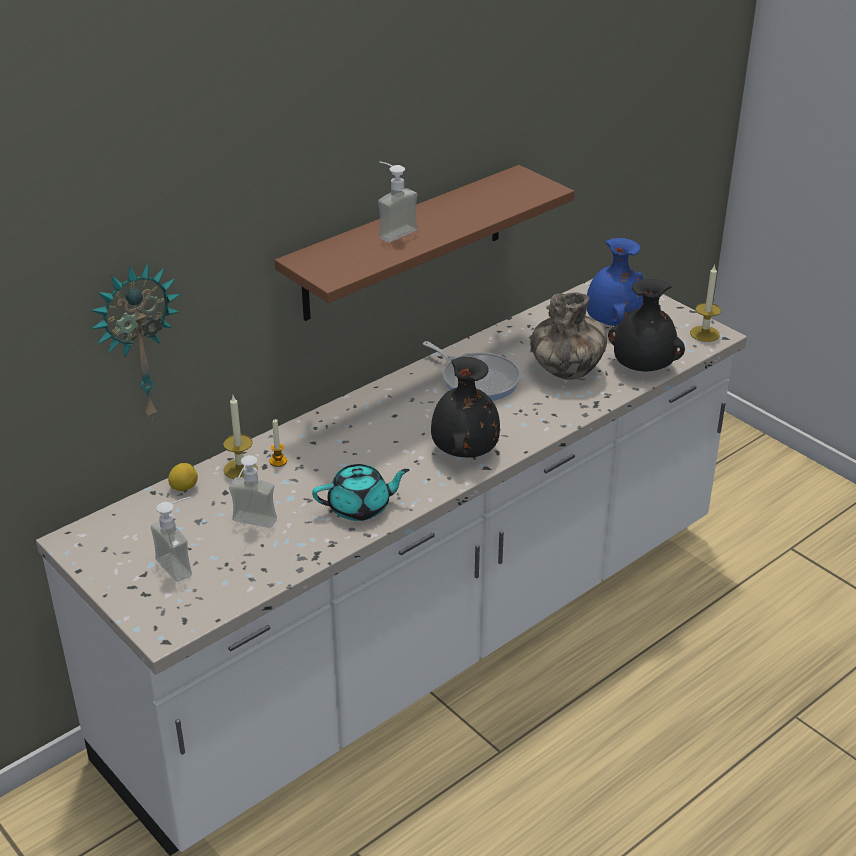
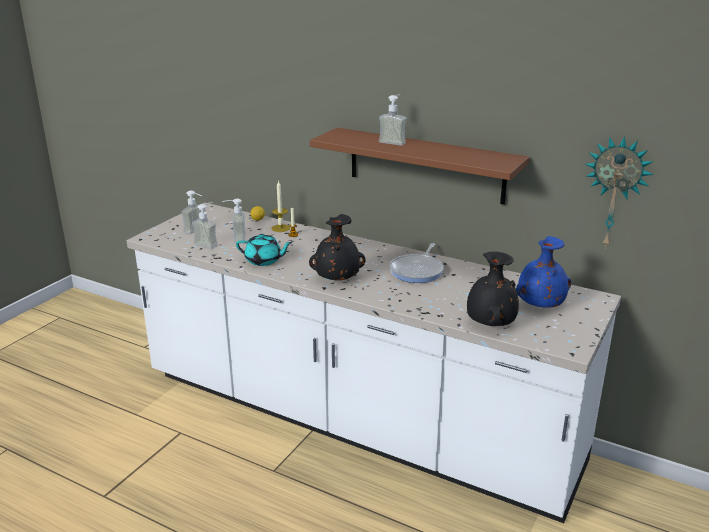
camera: 70 degrees right, 10 degrees down
wall clock [91,263,181,421] -> wall clock moved to [585,136,654,249]
turquoise teapot [312,464,410,521] -> turquoise teapot turned 45 degrees counterclockwise [236,234,293,266]
vase [530,292,607,380] -> none
candle [690,265,721,342] -> none
none -> soap dispenser [192,202,218,249]

